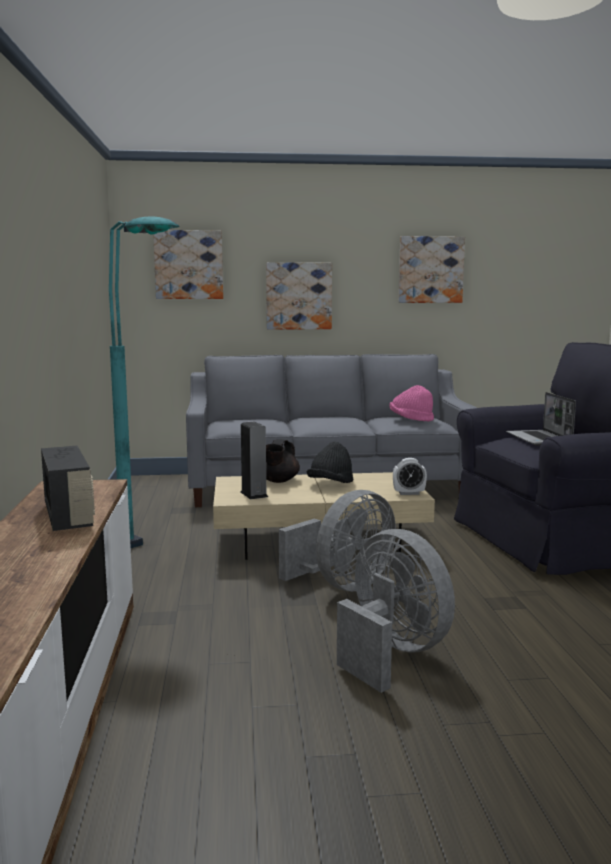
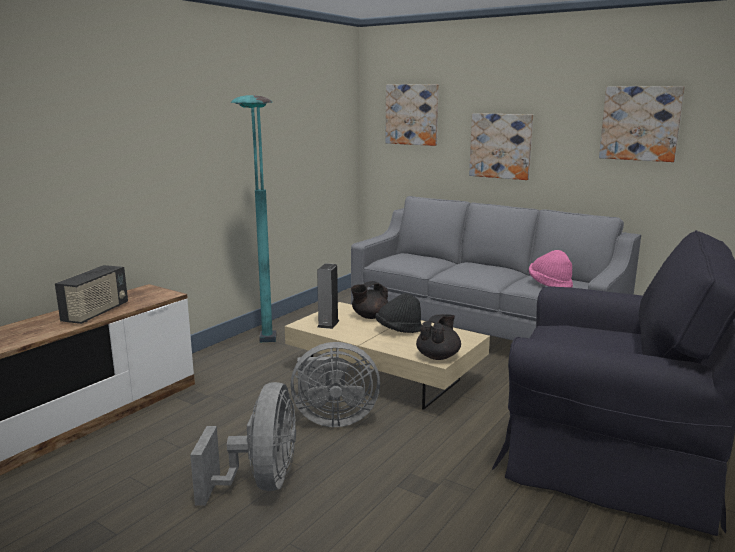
camera: 40 degrees right, 5 degrees up
alarm clock [393,458,427,495] -> black teapot [416,314,461,360]
laptop [506,392,576,445] -> none

